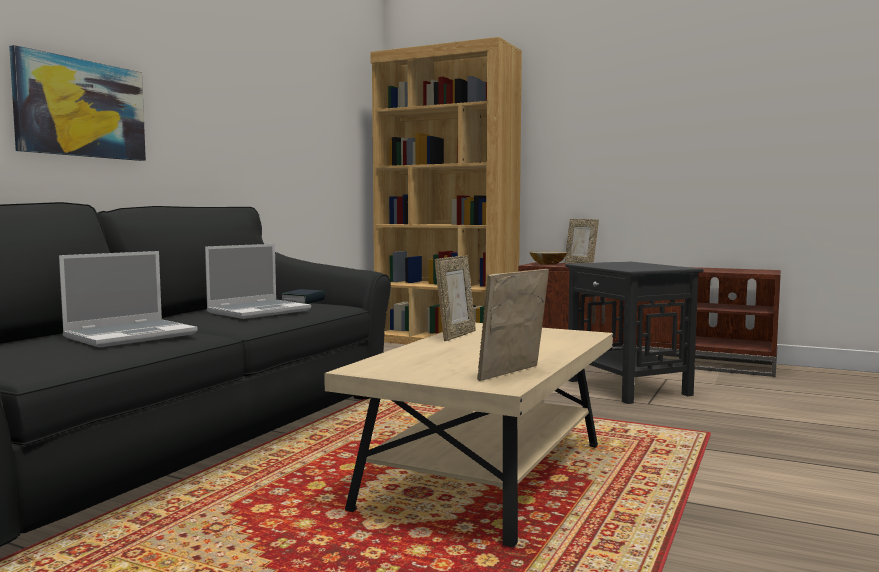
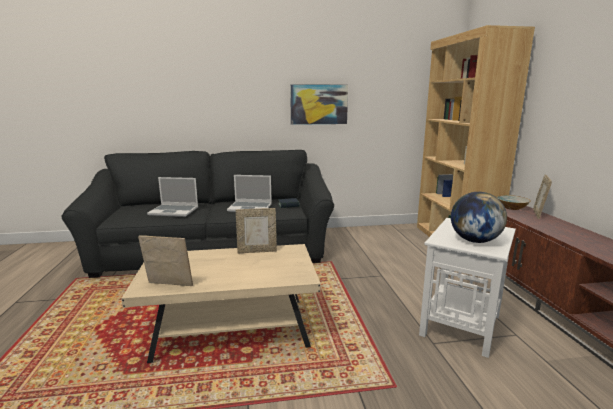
camera: 55 degrees right, 10 degrees up
picture [9,45,146,161] -> picture moved to [290,84,348,125]
black side table [565,262,703,404] -> white side table [419,218,516,358]
none -> globe [451,192,507,243]

